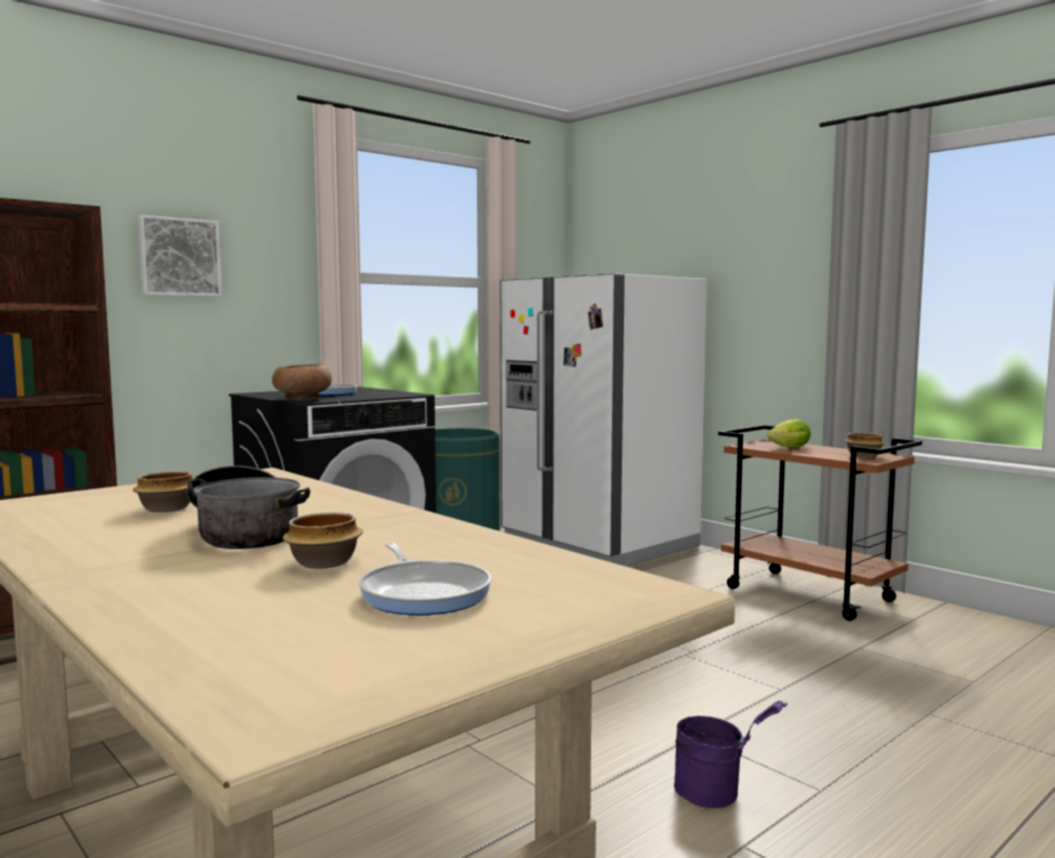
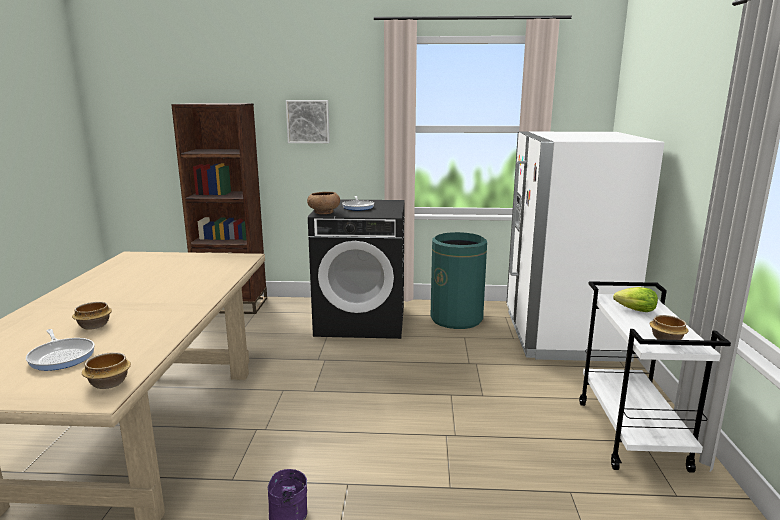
camera: 45 degrees right, 10 degrees up
bowl [133,471,193,513] -> bowl moved to [82,352,131,389]
cooking pot [187,466,310,549] -> none
frying pan [359,542,492,615] -> frying pan turned 60 degrees counterclockwise [26,329,95,371]
brown cart [718,425,922,621] -> white cart [579,281,731,473]

